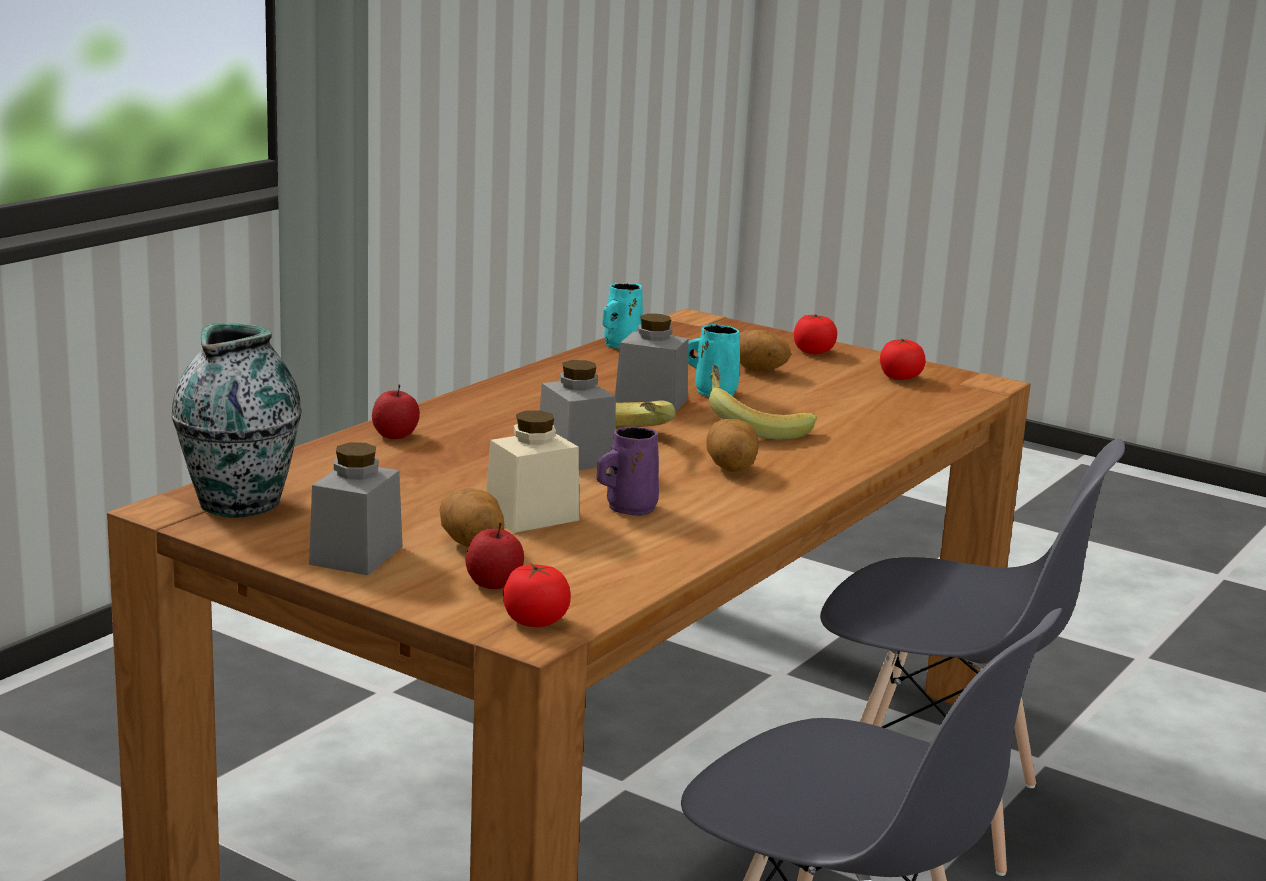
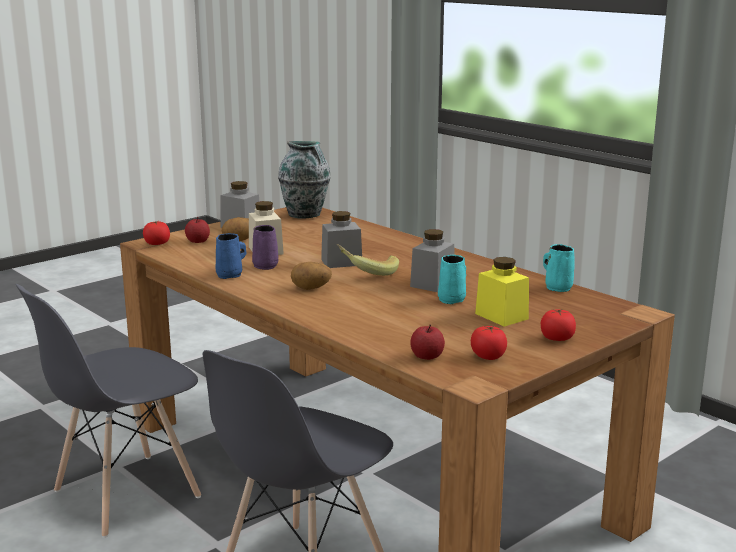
camera: 105 degrees right, 0 degrees up
apple [372,385,420,439] -> apple moved to [410,324,445,360]
banana [709,365,817,440] -> none
potato [740,330,791,372] -> yellow jar [475,257,529,327]
none -> blue mug [216,233,246,279]

